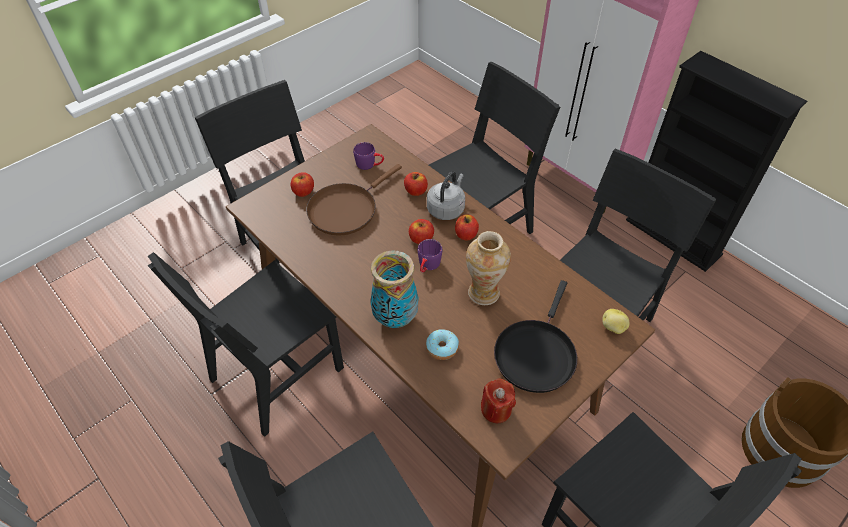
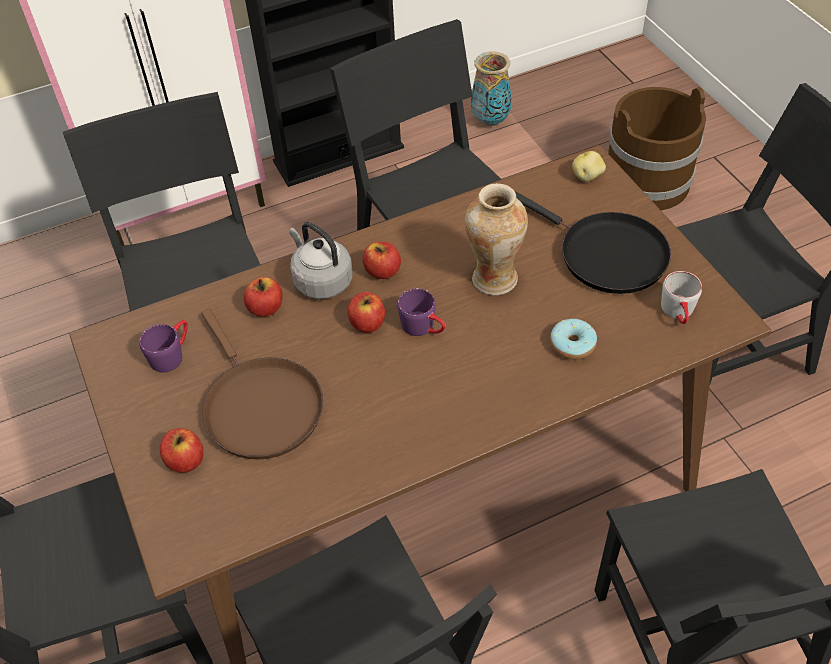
camera: 70 degrees left, 0 degrees up
vase [370,250,418,328] -> vase moved to [471,51,512,126]
red candle [481,378,516,423] -> grey mug [661,271,702,324]

